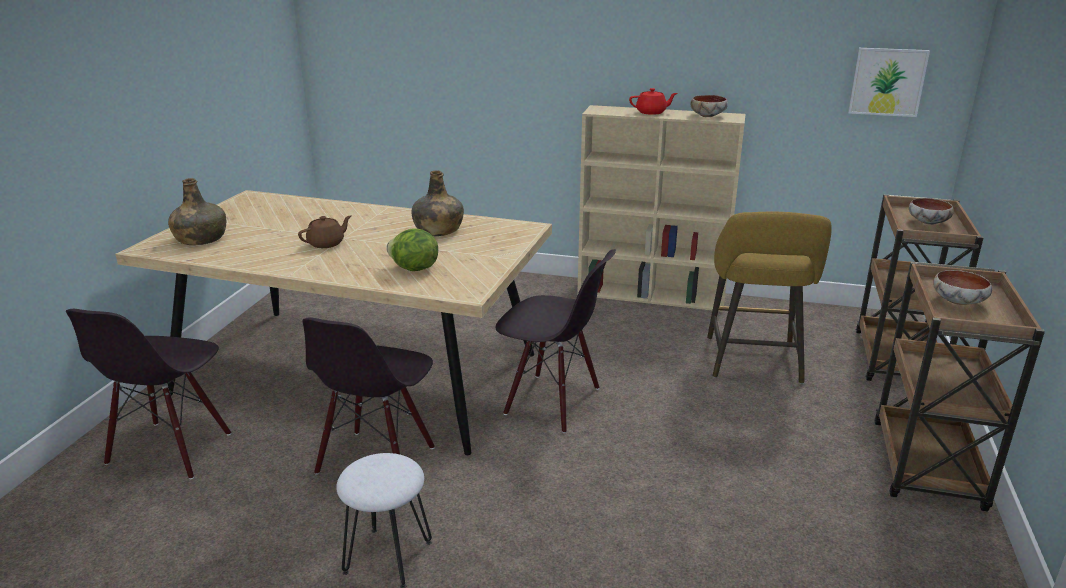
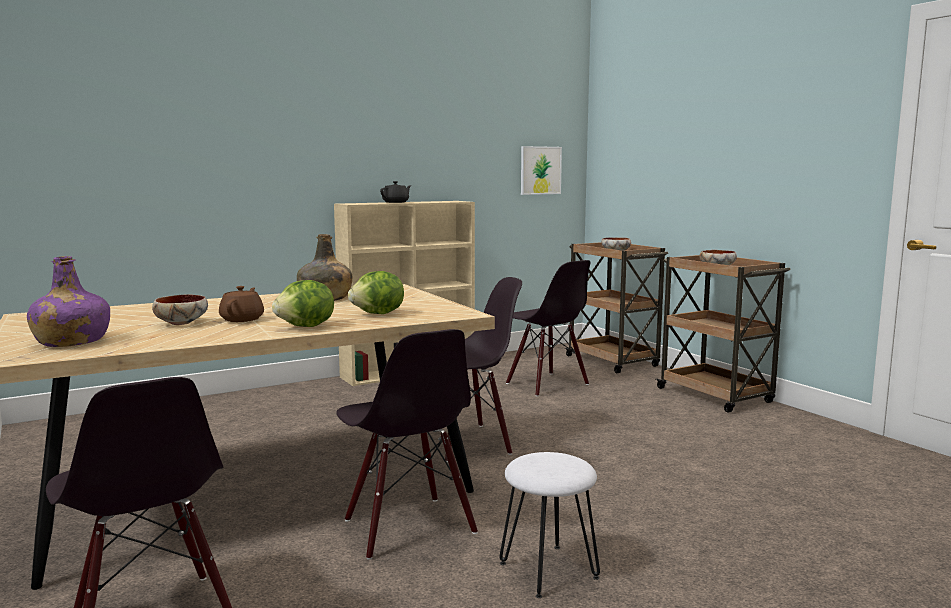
camera: 45 degrees left, 15 degrees down
green bottle [168,178,226,245] -> purple bottle [27,256,110,347]
red teapot [629,88,677,115] -> black teapot [380,181,412,203]
bowl [690,95,728,117] -> bowl moved to [152,294,208,325]
yellow stool [707,212,832,384] -> black chair [506,260,591,397]
none -> lettuce [272,280,334,327]

